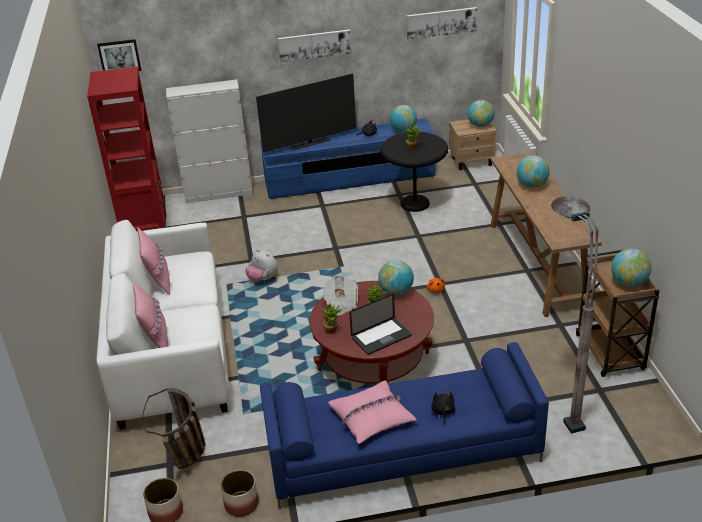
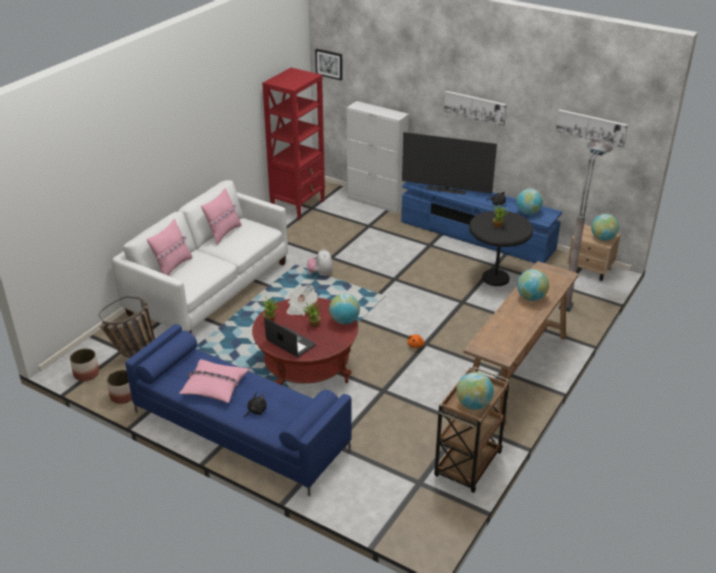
camera: 40 degrees right, 0 degrees up
laptop [349,294,412,355] -> laptop turned 150 degrees counterclockwise [264,317,316,357]
grey floor lamp [551,195,598,434] -> grey floor lamp moved to [559,140,613,312]

